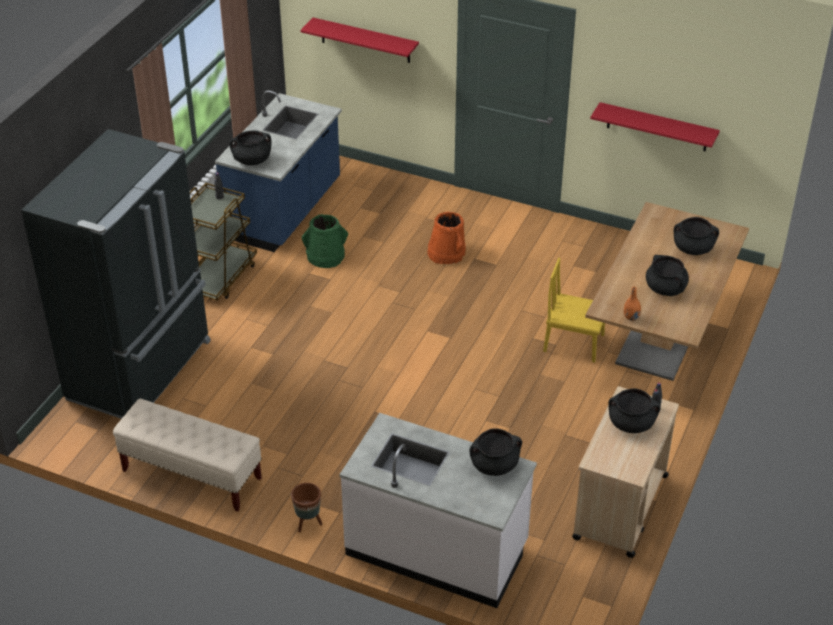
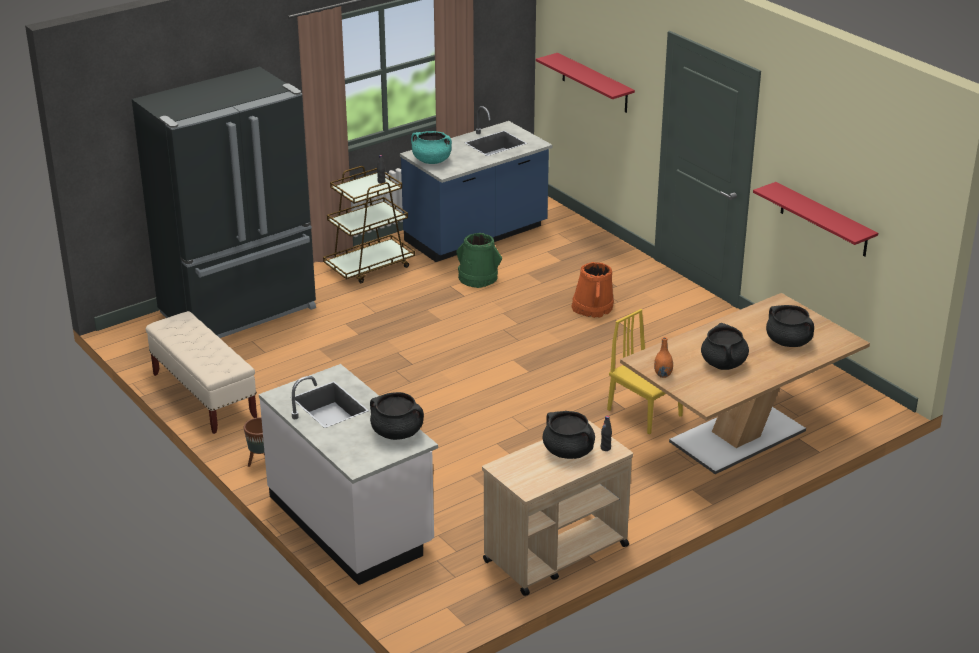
camera: 30 degrees right, 10 degrees down
black cooking pot [229,130,271,165] -> turquoise cooking pot [411,131,452,164]

